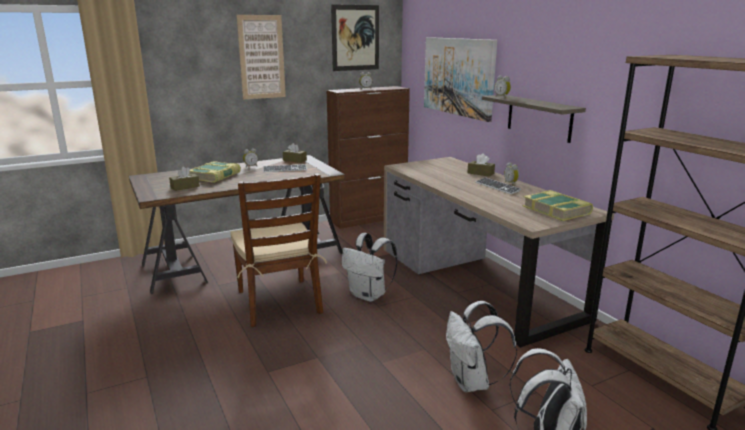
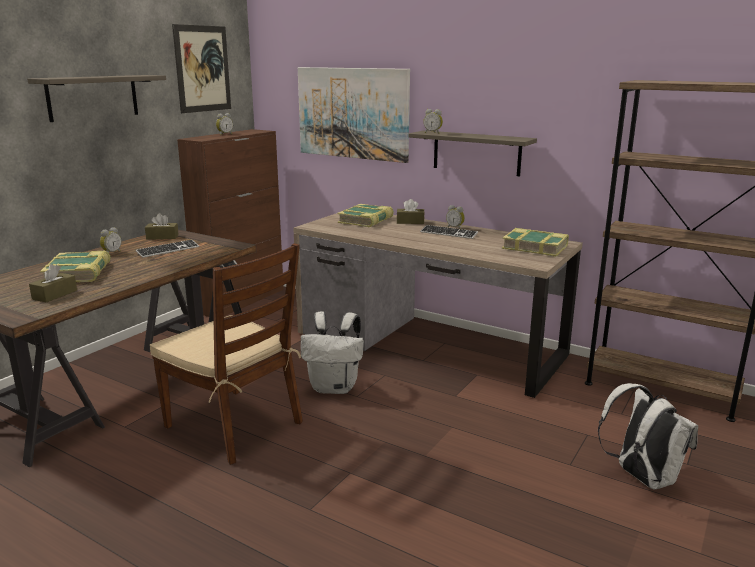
camera: 30 degrees left, 0 degrees up
picture [236,15,286,99] -> shelf [27,75,166,122]
white backpack [446,301,517,392] -> none
none -> book [338,204,394,227]

